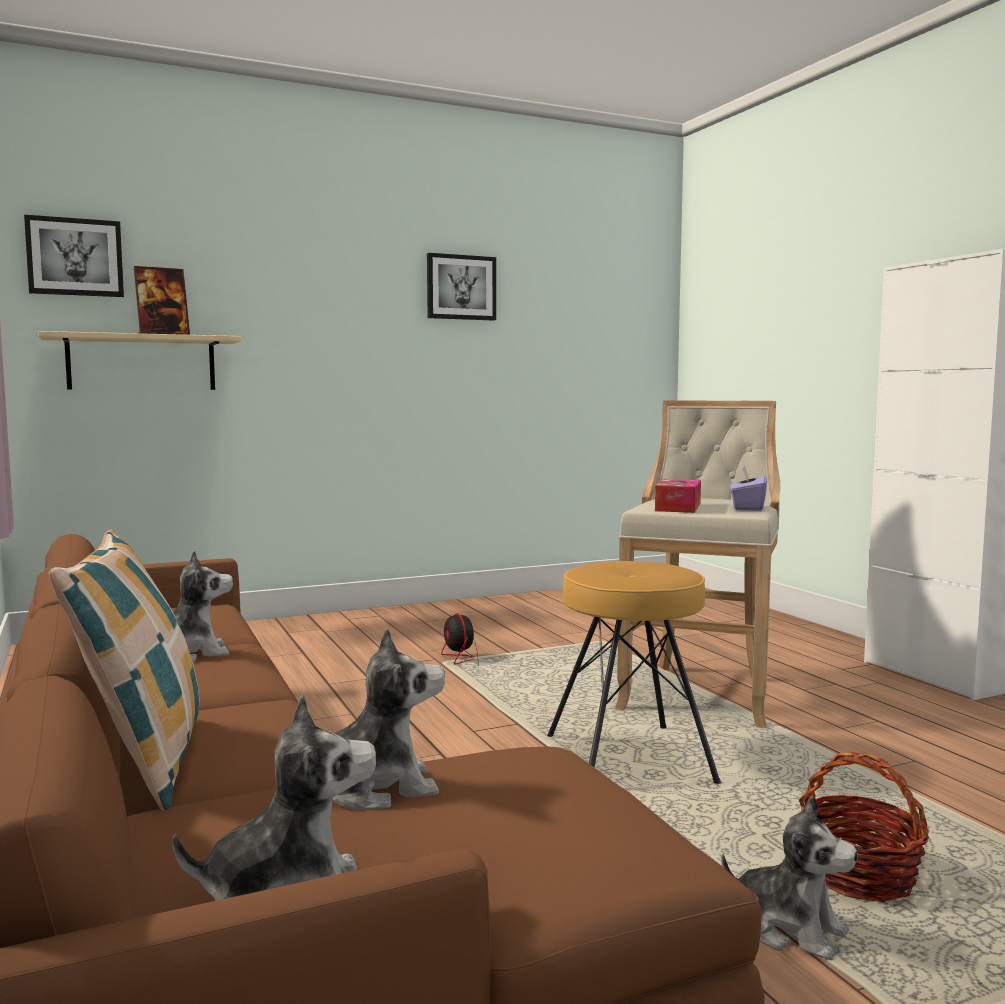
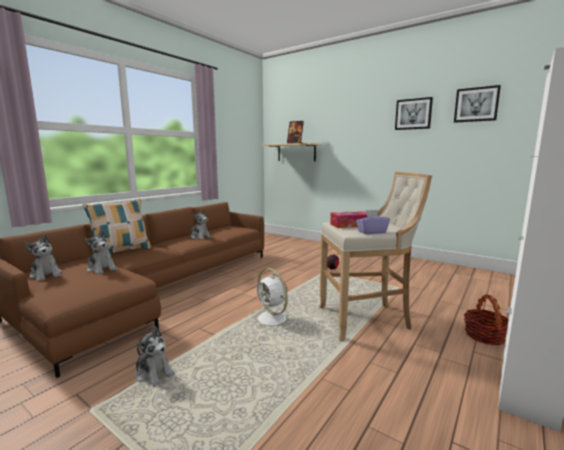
camera: 60 degrees right, 5 degrees up
picture [24,215,124,297] -> picture moved to [454,85,501,123]
brown stool [547,561,721,784] -> white fan [249,268,297,331]
plush toy [721,795,858,960] -> plush toy turned 60 degrees counterclockwise [135,326,175,387]
basket [799,752,929,902] -> basket moved to [464,294,509,345]

